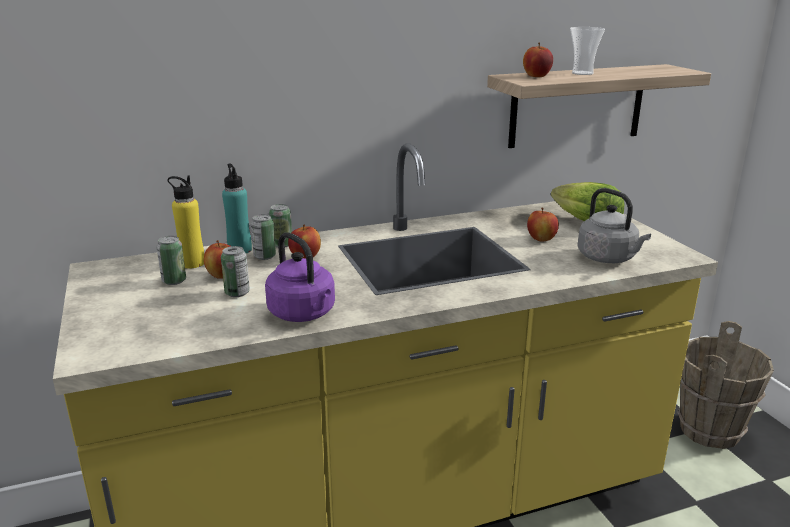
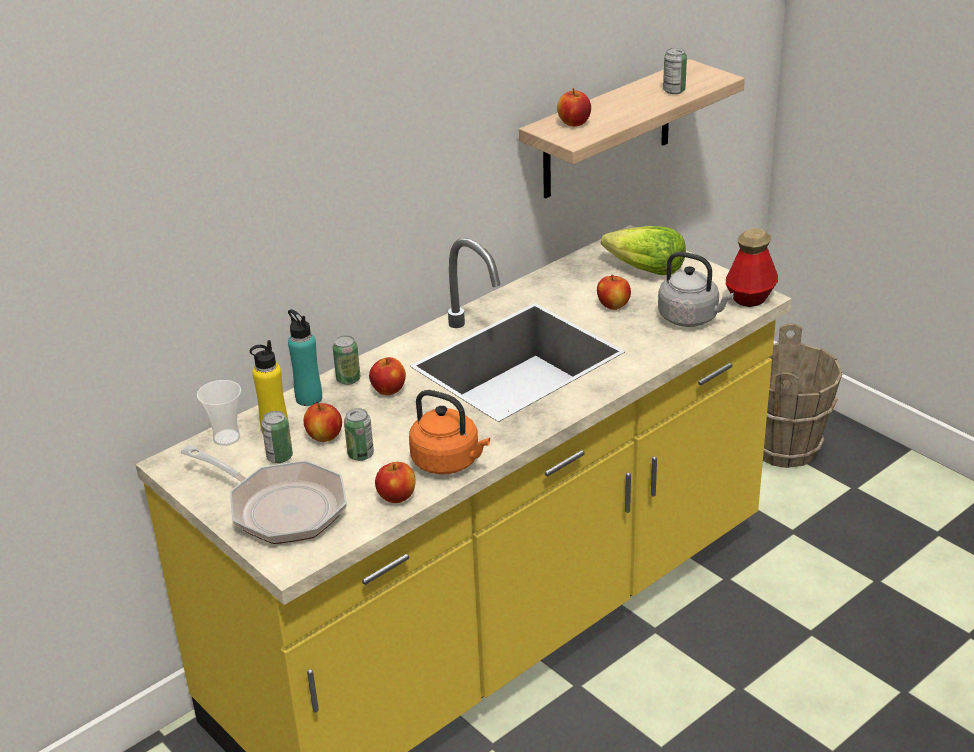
camera: 20 degrees left, 10 degrees up
can [251,214,276,260] -> can moved to [663,48,687,94]
purple kettle [265,232,335,322] -> orange kettle [409,390,490,475]
cup [570,27,605,75] -> cup moved to [197,380,241,446]
none -> frying pan [181,445,347,544]
none -> apple [375,462,415,503]
none -> bottle [726,228,778,307]

